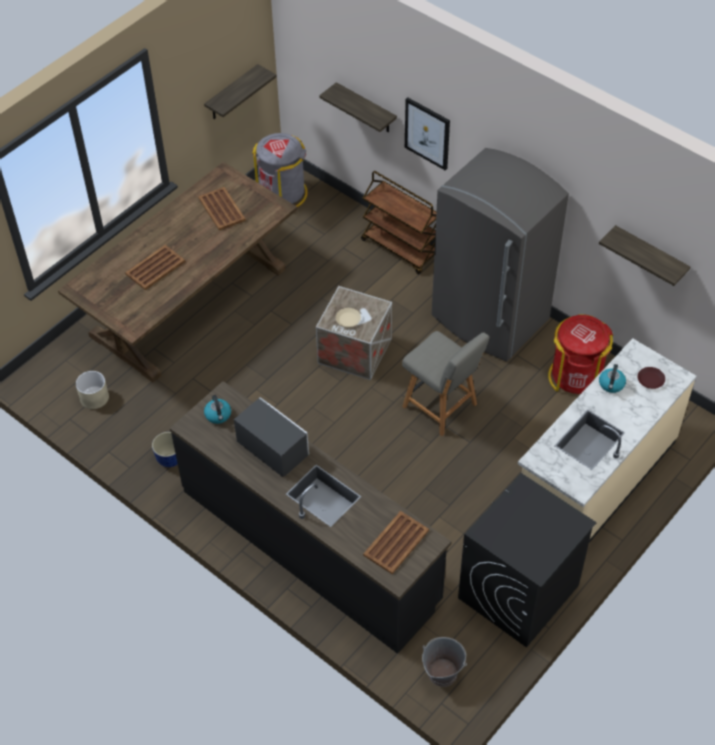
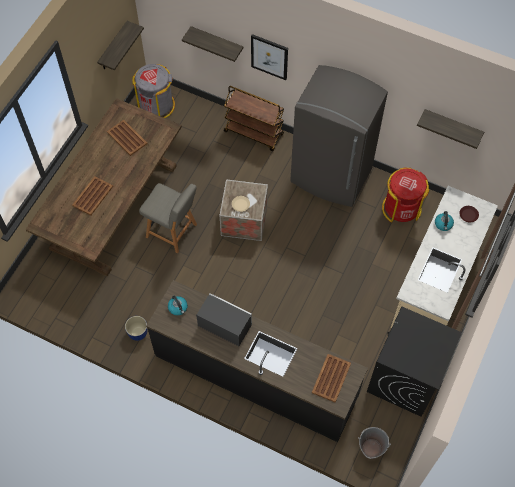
camera: 15 degrees left, 10 degrees up
beige planter [76,371,109,409] -> none
grey chair [402,331,489,436] -> grey chair moved to [139,183,197,254]

